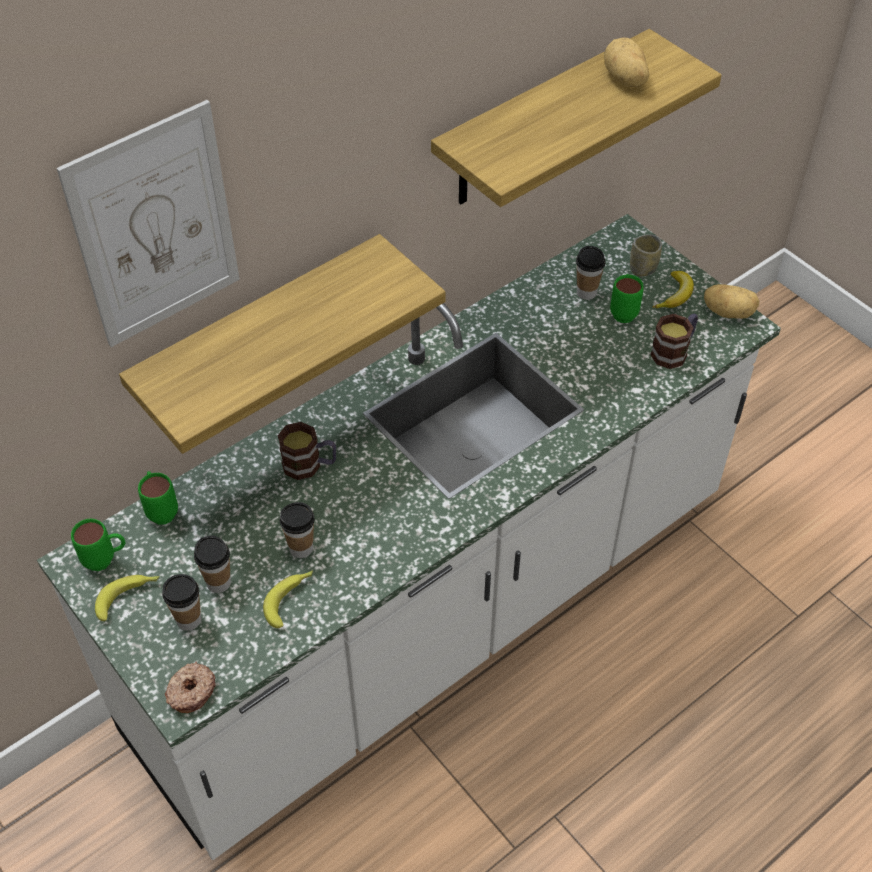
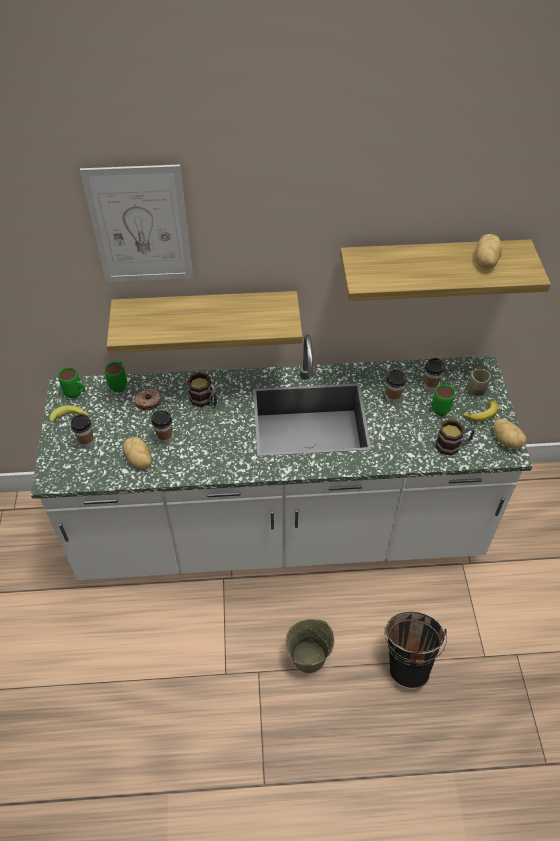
camera: 35 degrees right, 0 degrees up
donut [165,661,216,713] -> donut moved to [134,389,162,410]
cup [194,535,231,593] -> cup moved to [386,370,406,404]
banana [263,570,313,628] -> potato [123,437,152,469]
none -> beige bucket [285,619,334,673]
none -> black bucket [384,612,447,689]

